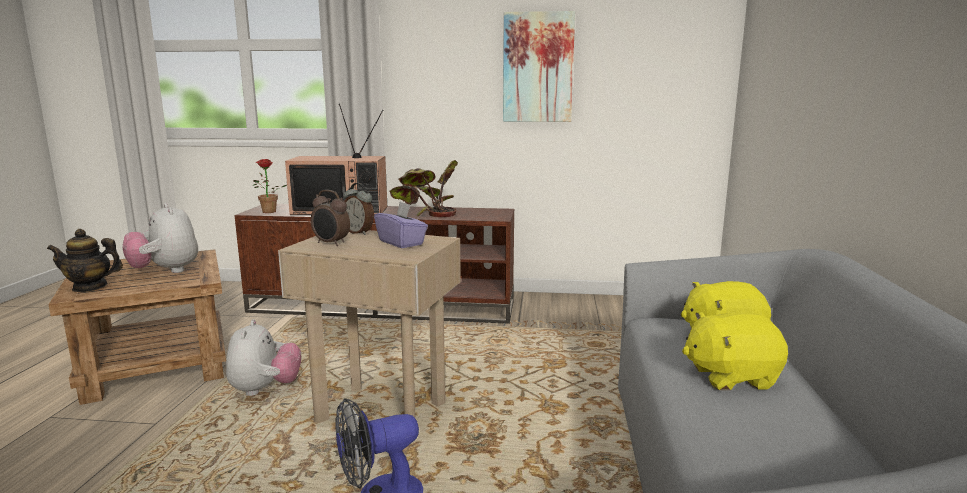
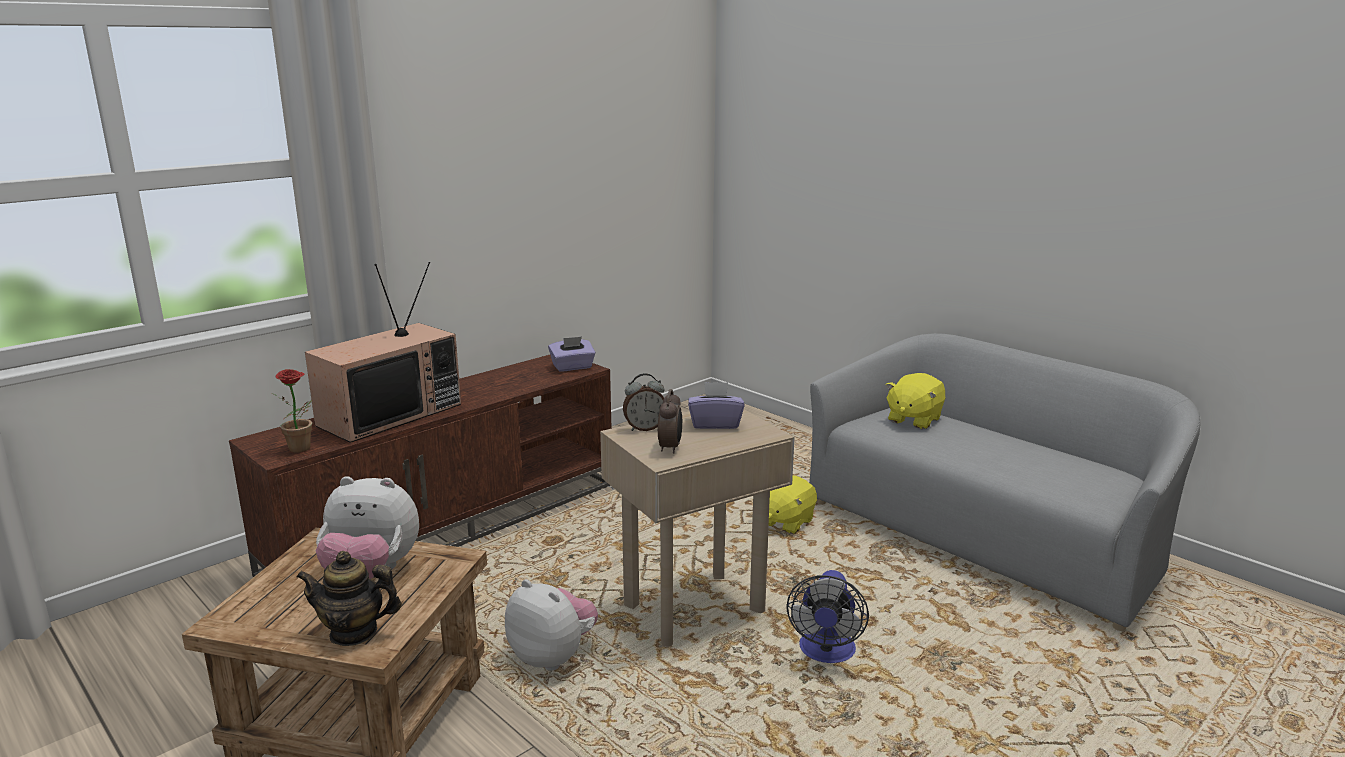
camera: 50 degrees left, 5 degrees up
teapot [47,229,123,292] -> teapot turned 60 degrees clockwise [296,551,402,646]
alarm clock [311,190,350,246] -> alarm clock turned 60 degrees counterclockwise [658,389,682,454]
potted plant [390,160,458,217] -> none
picture [503,11,575,122] -> none
yellow plush toy [682,312,788,390] -> yellow plush toy moved to [769,476,817,534]
none -> purple tissue box [548,337,596,372]

